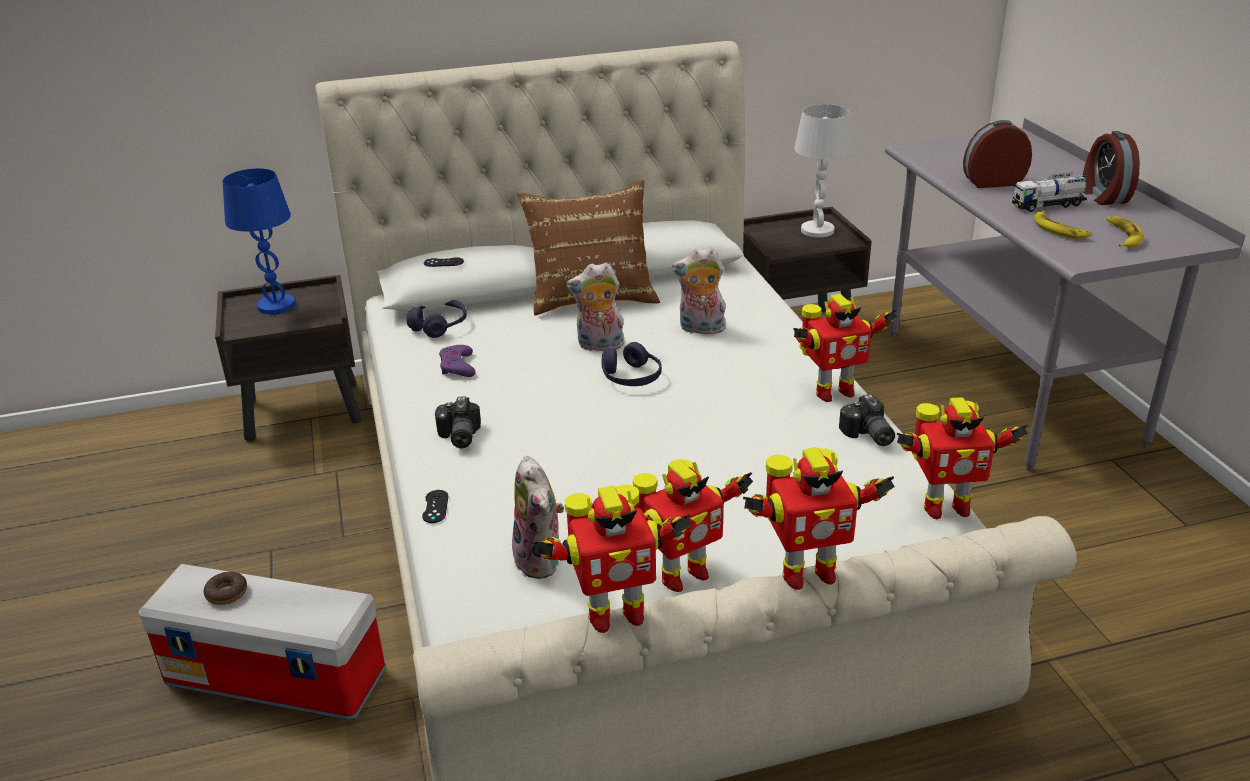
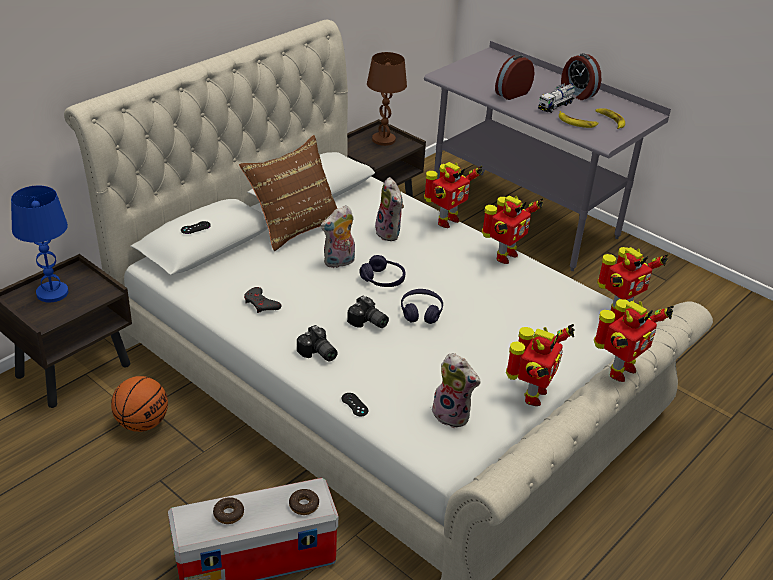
camera: 35 degrees left, 5 degrees up
purple headphones [407,300,467,338] -> purple headphones moved to [401,289,443,324]
purple game controller [439,345,475,377] -> grey game controller [244,287,282,313]
toy robot [531,485,692,633] -> toy robot moved to [424,162,483,228]
plush toy [672,247,726,334] -> plush toy turned 90 degrees counterclockwise [373,177,404,241]
white table lamp [795,104,852,237] -> brown table lamp [367,52,407,146]
camera [839,394,895,446] -> camera moved to [347,295,389,328]
none -> basketball [111,376,168,432]
none -> donut [289,489,319,515]

